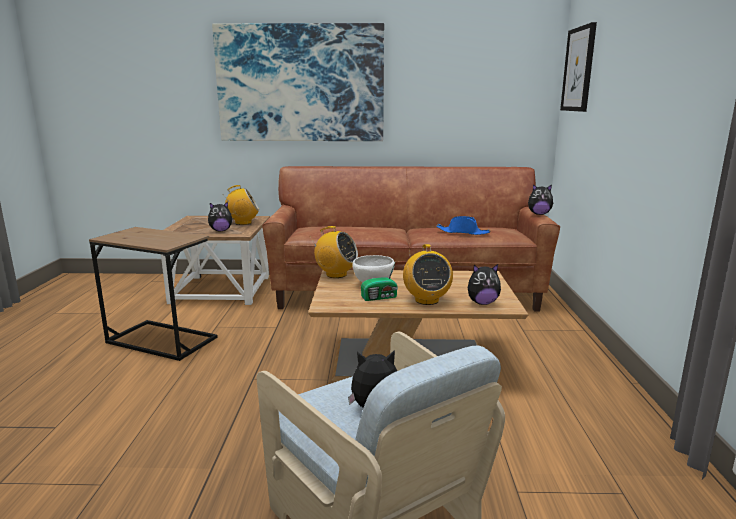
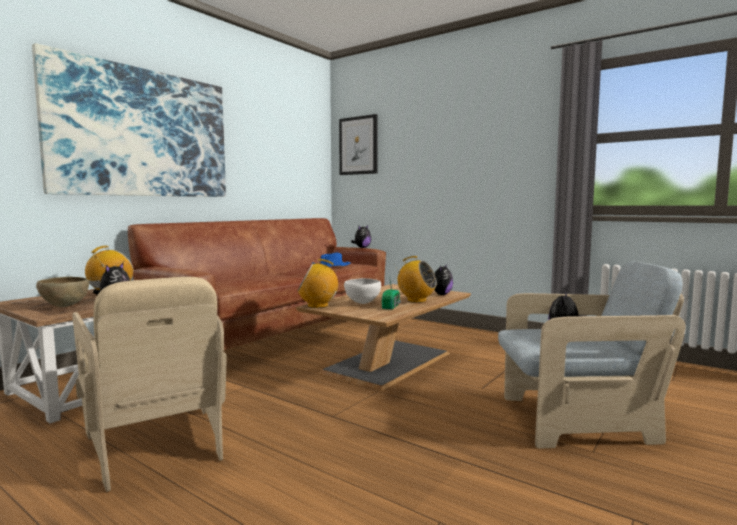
camera: 55 degrees left, 10 degrees down
brown side table [89,227,218,361] -> beige armchair [72,277,227,492]
radio [310,226,358,278] -> radio turned 150 degrees counterclockwise [297,259,340,308]
none -> brown bowl [36,277,89,307]

